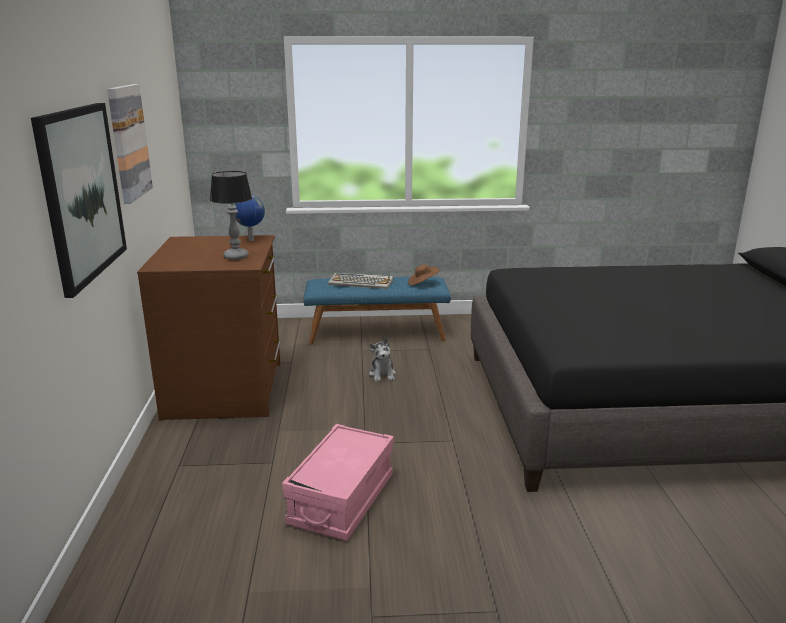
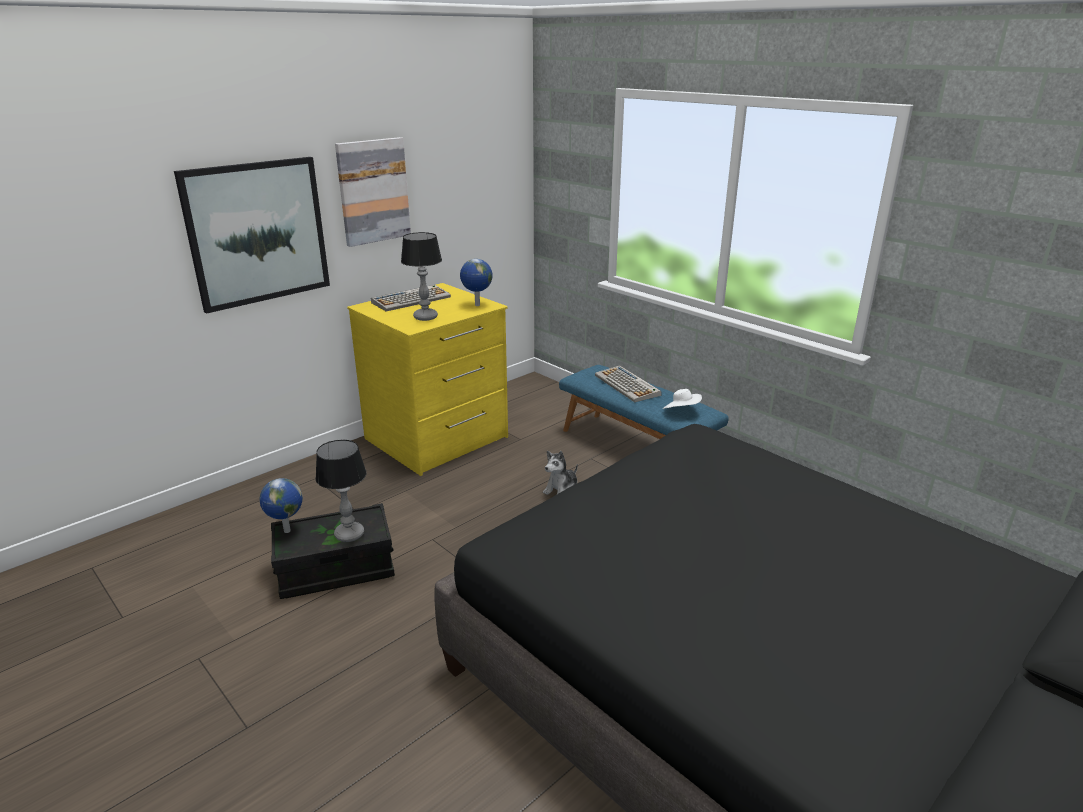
camera: 50 degrees right, 5 degrees up
brown dresser [137,235,281,420] -> yellow dresser [347,283,508,476]
pink storage box [282,424,394,541] -> black storage box [271,503,395,599]
brown hat [408,264,440,285] -> white hat [663,389,702,409]
none -> globe [259,478,303,533]
none -> table lamp [315,440,367,542]
none -> keyboard [371,285,451,312]

